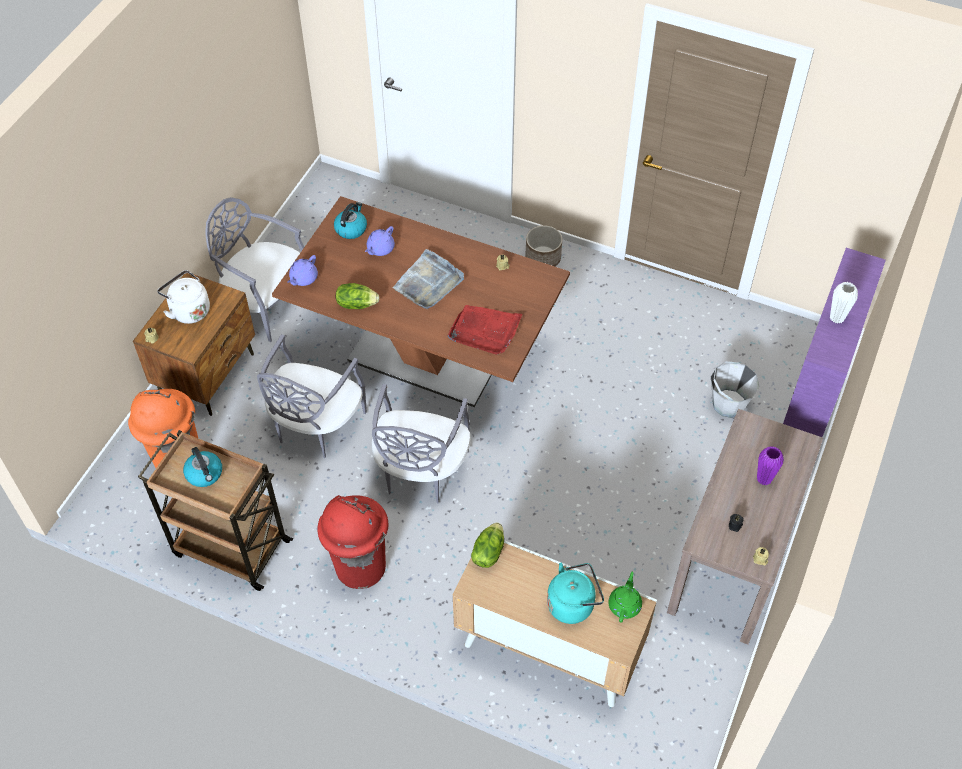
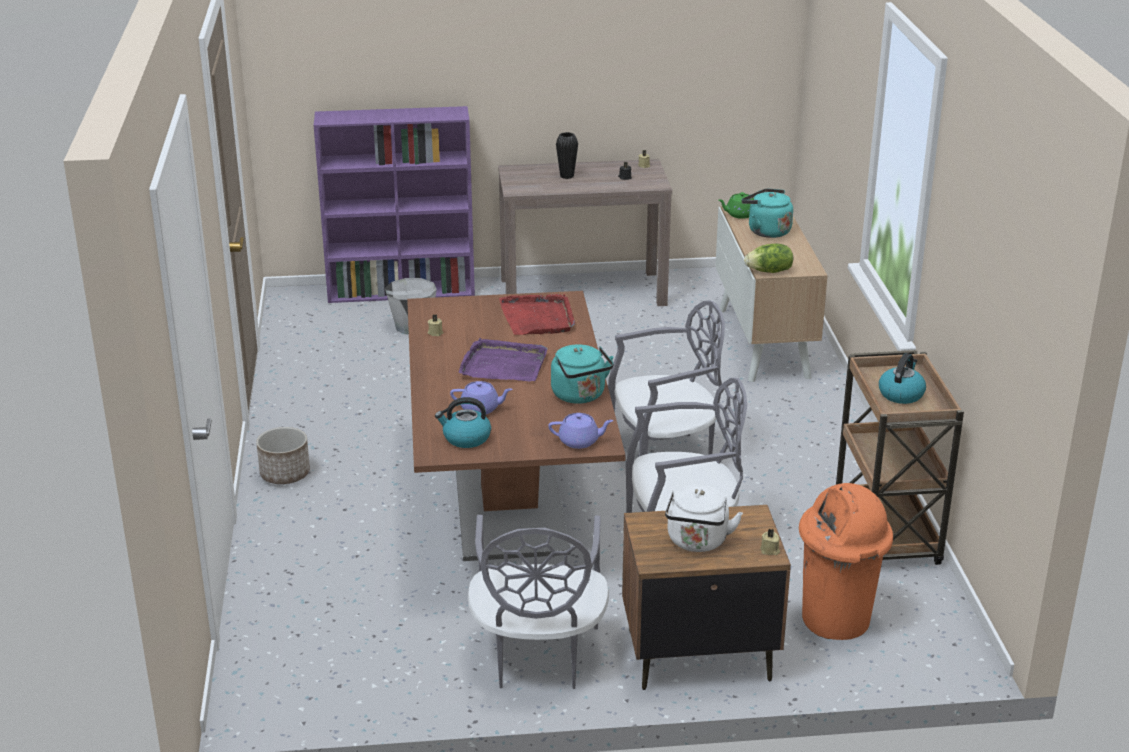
camera: 120 degrees left, 25 degrees down
red trash can [317,495,389,589] -> none
lettuce [336,283,380,309] -> turquoise kettle [551,345,614,404]
grey tray [392,249,464,309] -> purple tray [459,338,548,381]
purple vase [757,446,784,485] -> black vase [556,132,578,179]
white vase [830,282,858,324] -> none

